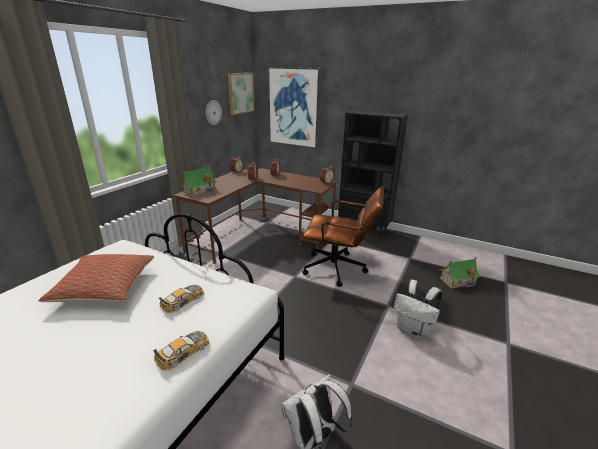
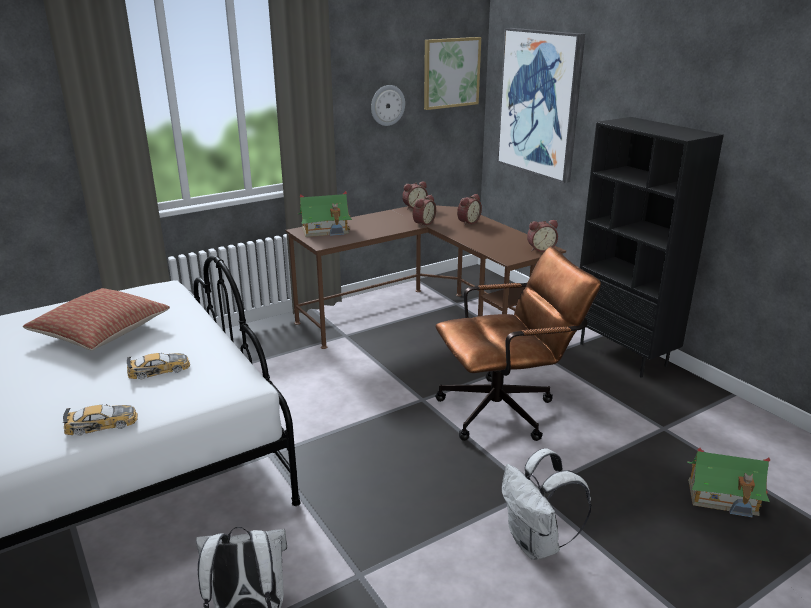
camera: 30 degrees right, 0 degrees up
brown office chair [302,187,384,287] -> brown office chair turned 60 degrees counterclockwise [435,246,601,441]

